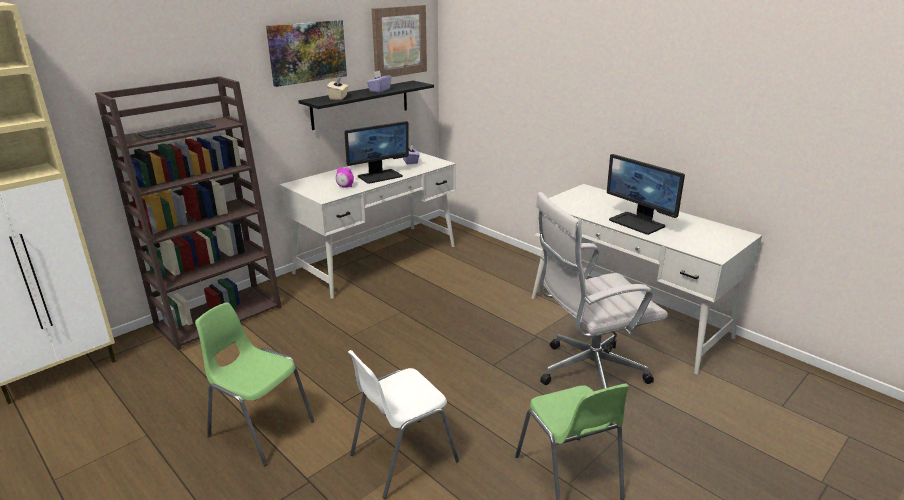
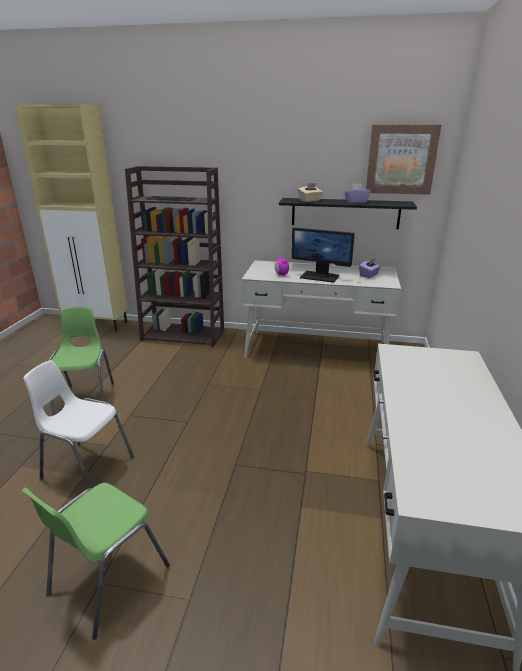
camera: 55 degrees right, 0 degrees up
picture [266,20,347,87] -> none
white office chair [535,192,668,389] -> none
monitor [607,154,685,235] -> none

